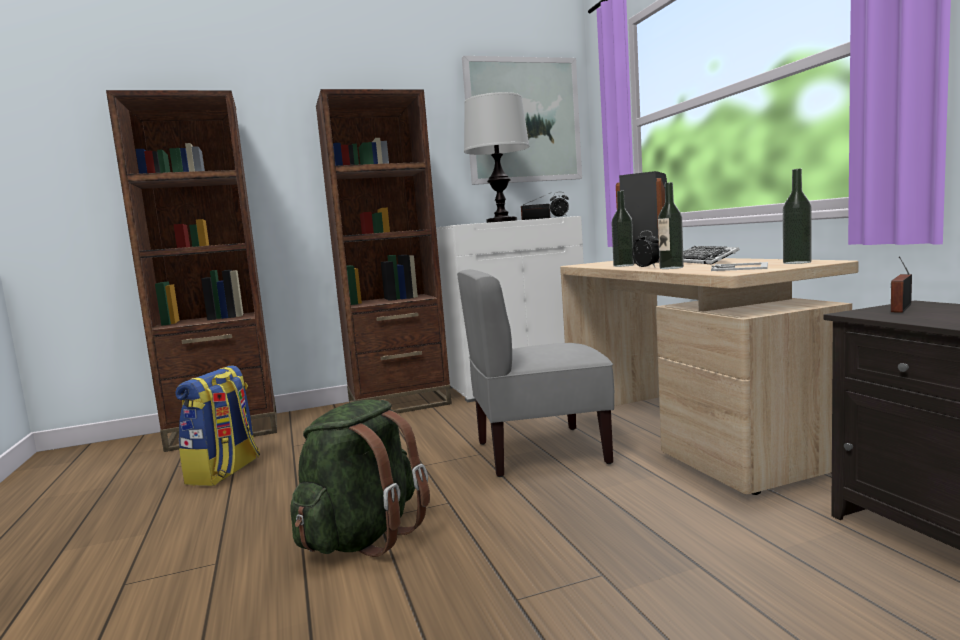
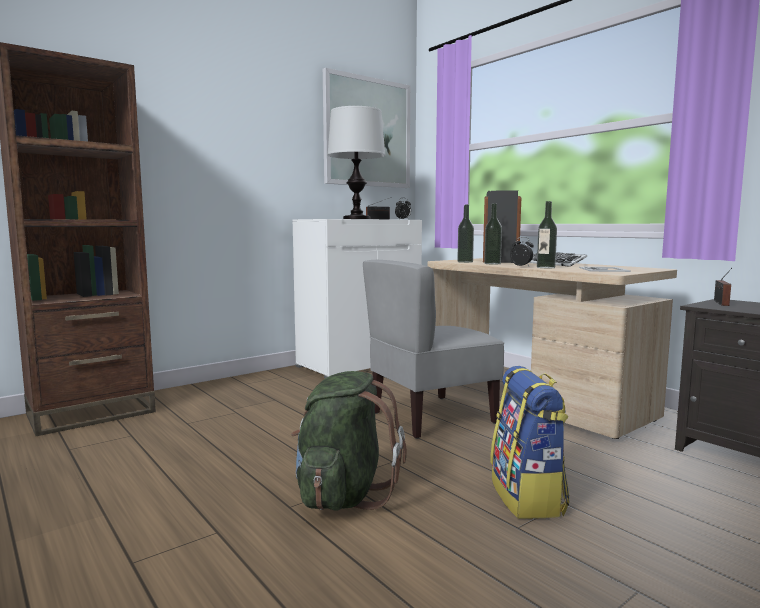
camera: 20 degrees left, 0 degrees up
backpack [175,365,260,486] -> backpack moved to [490,366,570,519]
brown bookcase [316,89,452,414] -> none
bottle [783,169,812,264] -> bottle moved to [457,204,474,263]

